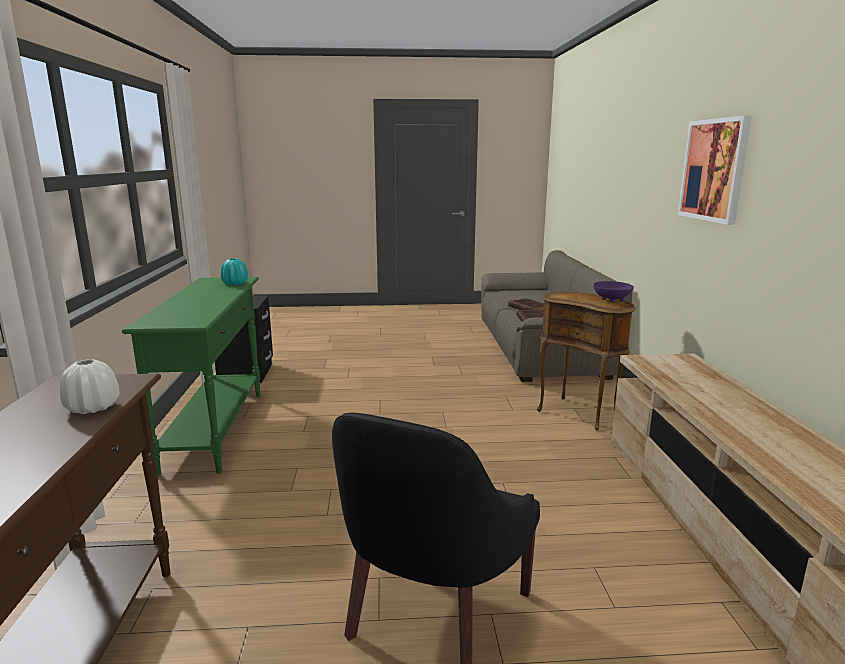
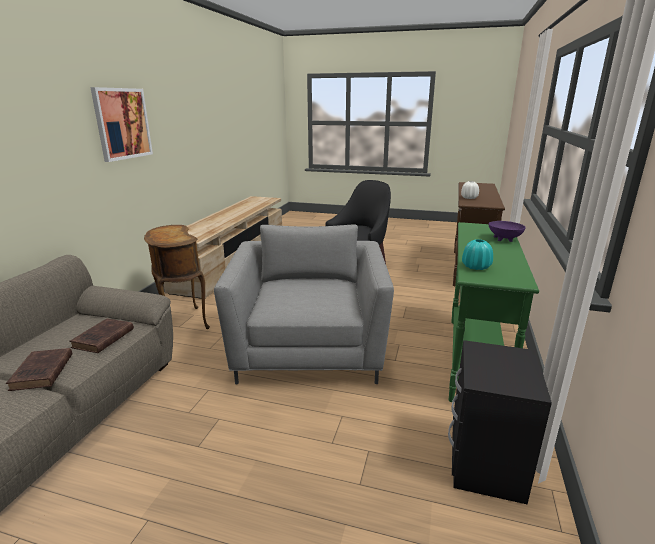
camera: 160 degrees left, 5 degrees up
purple bowl [594,281,634,303] -> purple bowl moved to [488,221,526,242]
none -> grey armchair [214,225,394,385]

